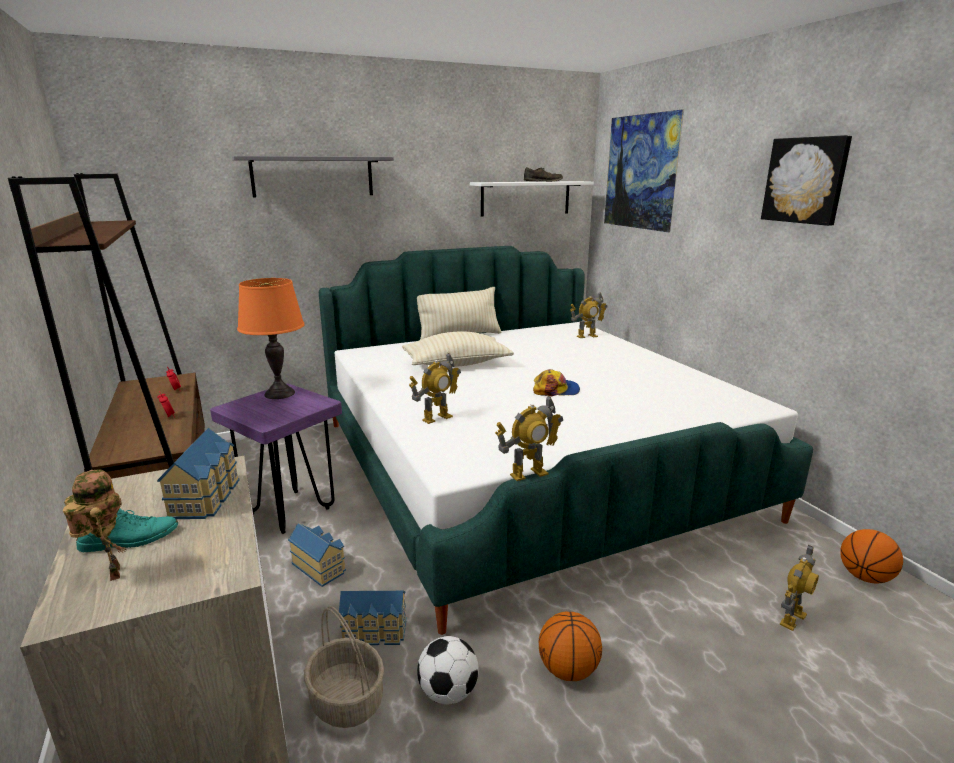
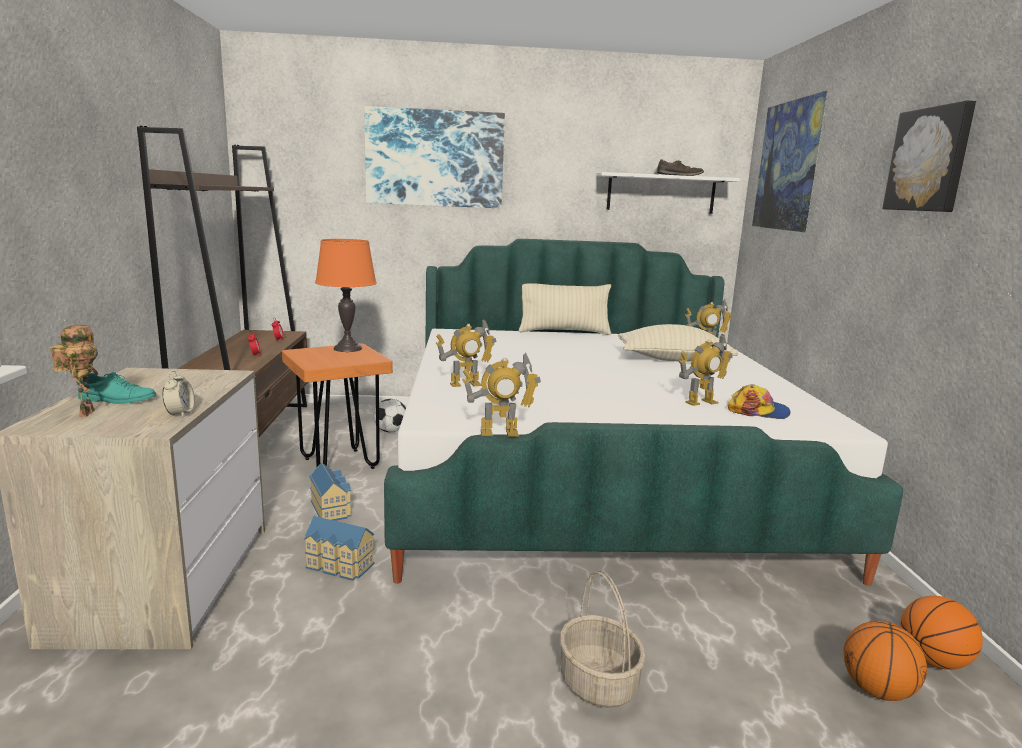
camera: 20 degrees right, 5 degrees down
toy house [157,428,239,519] -> none
purple stool [210,384,342,534] -> orange stool [282,343,393,469]
grey shelf [232,156,394,197] -> picture [364,106,505,208]
basket [304,606,384,728] -> basket moved to [560,570,646,708]
beige pillow [402,331,514,367] -> beige pillow moved to [618,324,738,361]
football [417,636,479,704] -> football moved to [373,399,406,432]
cap [533,369,580,396] -> cap moved to [728,385,790,419]
basketball [539,612,602,681] -> basketball moved to [843,621,927,701]
toy robot [780,545,819,631] -> toy robot moved to [678,334,733,406]
none -> alarm clock [162,371,195,418]

